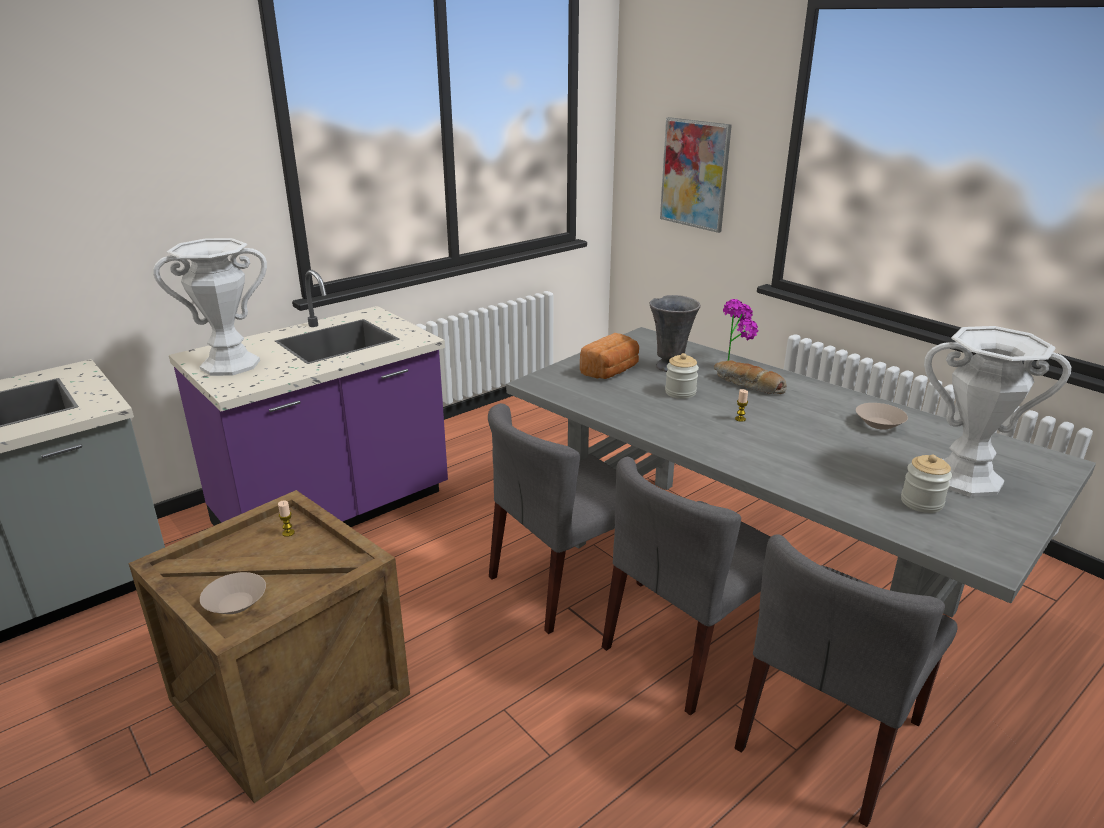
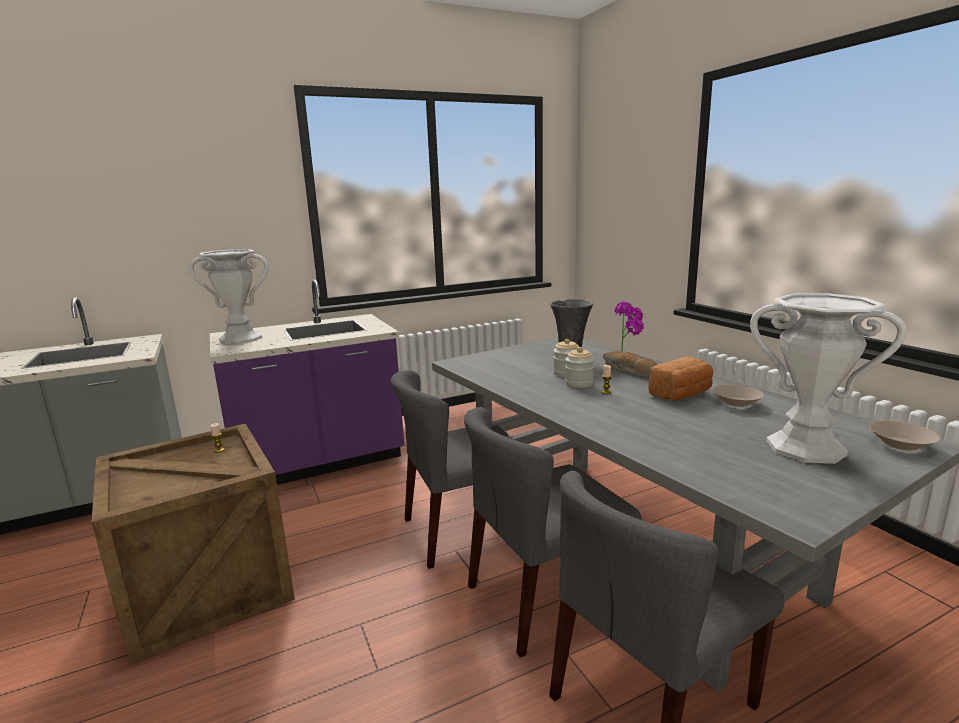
camera: 15 degrees right, 10 degrees down
beige bowl [200,572,266,614] -> beige bowl moved to [870,421,940,450]
bread [580,333,639,379] -> bread moved to [648,356,714,400]
picture [660,117,732,233] -> none
jar [901,455,952,513] -> jar moved to [565,347,594,388]

